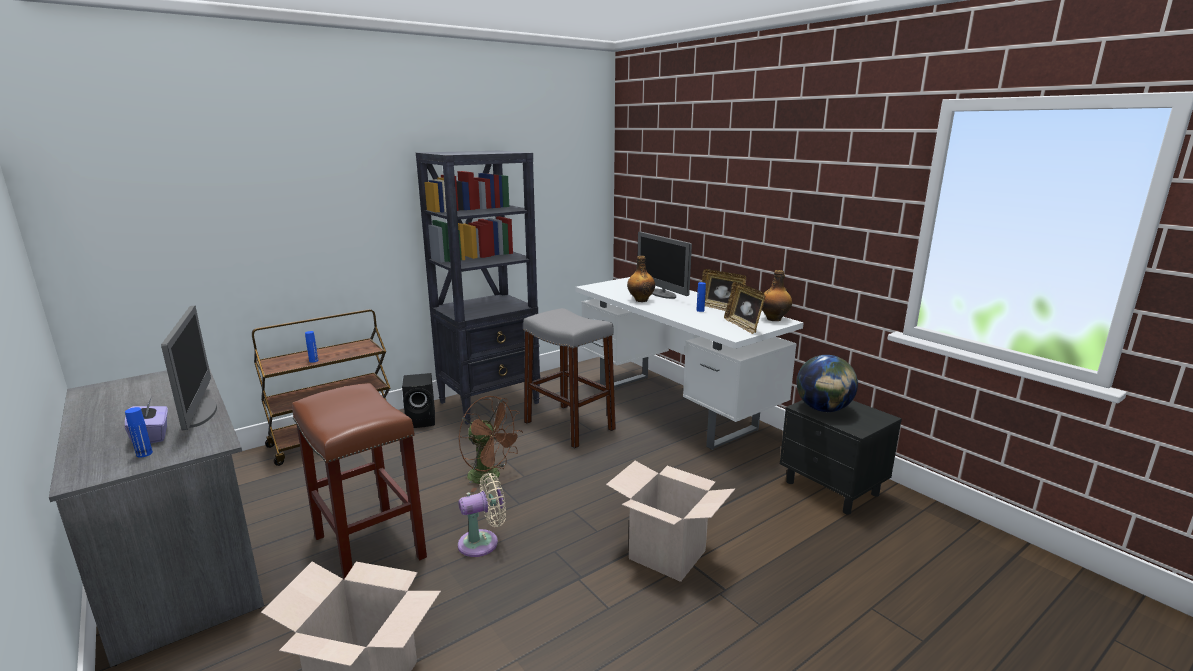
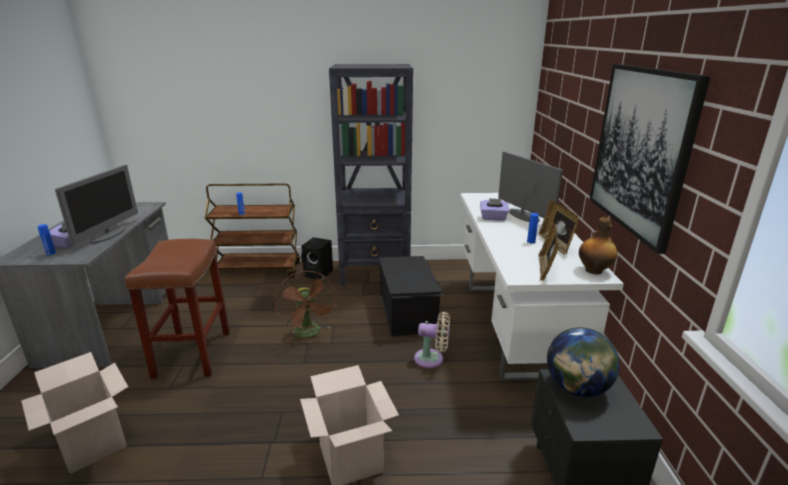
camera: 35 degrees right, 5 degrees up
beige fan [458,473,506,557] -> beige fan moved to [414,312,450,368]
grey stool [523,308,616,448] -> black storage box [379,256,444,336]
bottle [627,256,655,302] -> purple tissue box [480,198,509,220]
monitor [638,232,692,299] -> monitor turned 150 degrees clockwise [498,152,563,222]
none -> picture [589,64,711,254]

